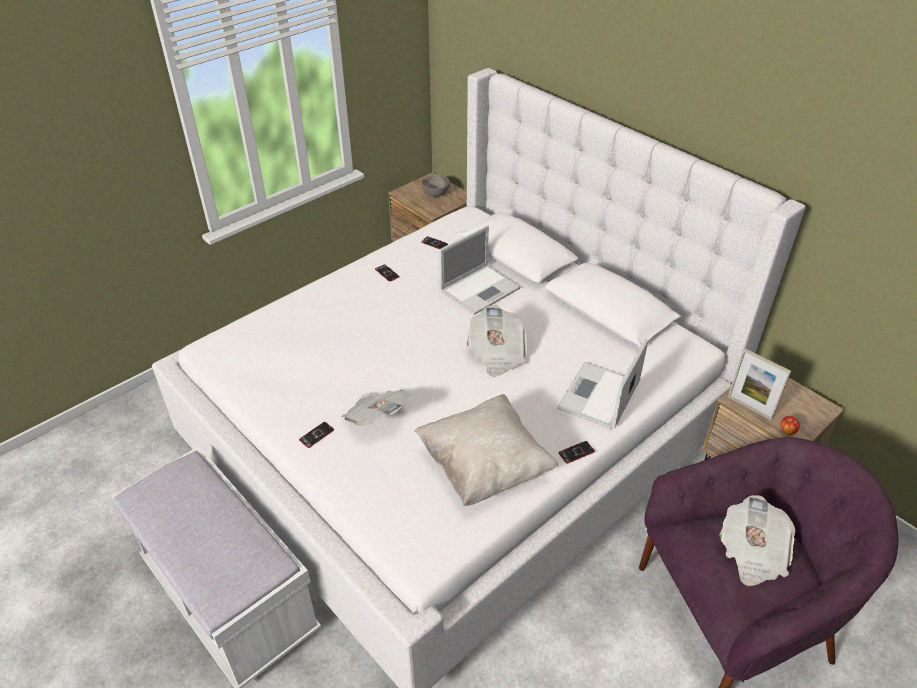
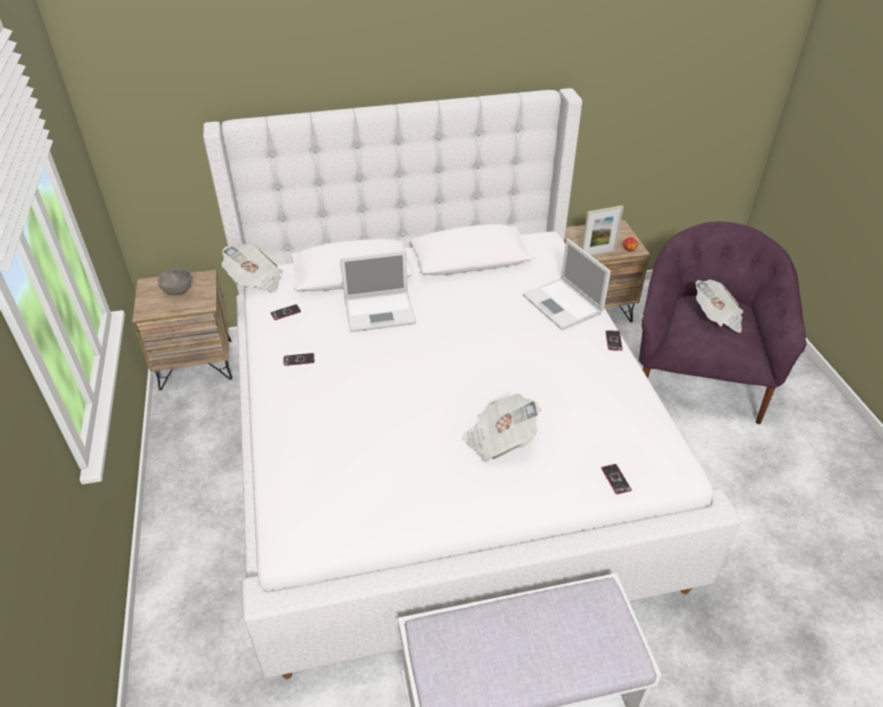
camera: 60 degrees left, 0 degrees up
phone [299,422,334,448] -> phone moved to [601,464,632,494]
beige pillow [414,394,558,506] -> none
laptop [439,225,520,315] -> laptop turned 90 degrees clockwise [340,251,416,332]
newspaper [466,305,527,377] -> newspaper moved to [221,244,282,293]

